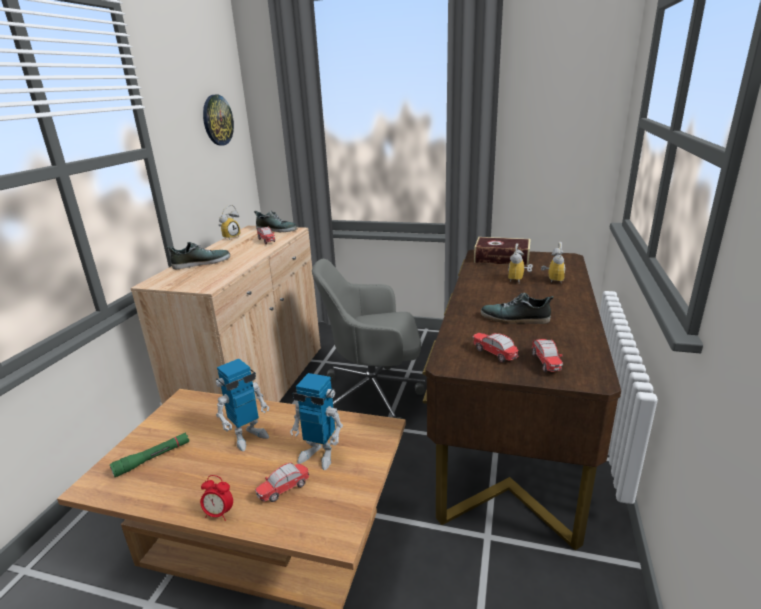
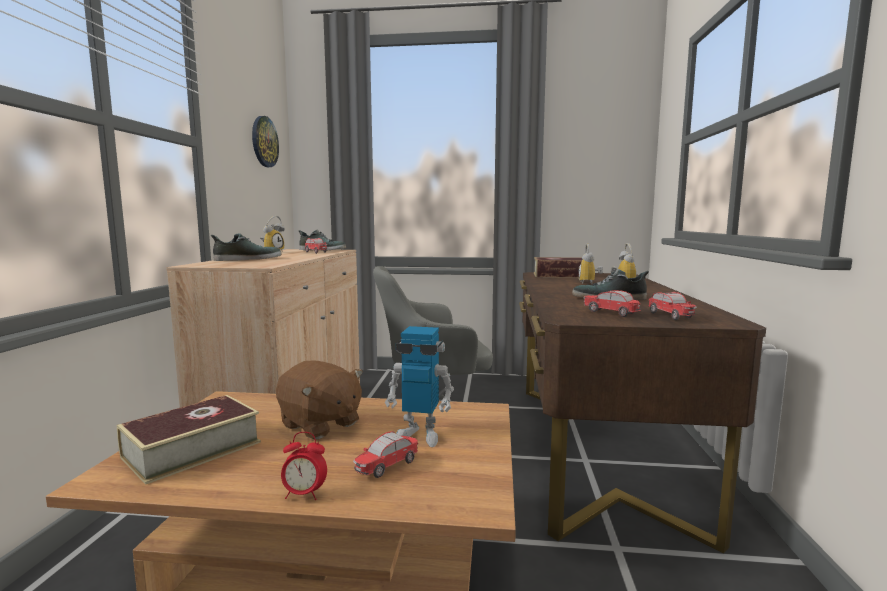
camera: 10 degrees left, 15 degrees down
green flashlight [110,432,190,477] -> book [117,395,261,485]
toy robot [216,359,270,451] -> brown plush toy [276,360,363,439]

